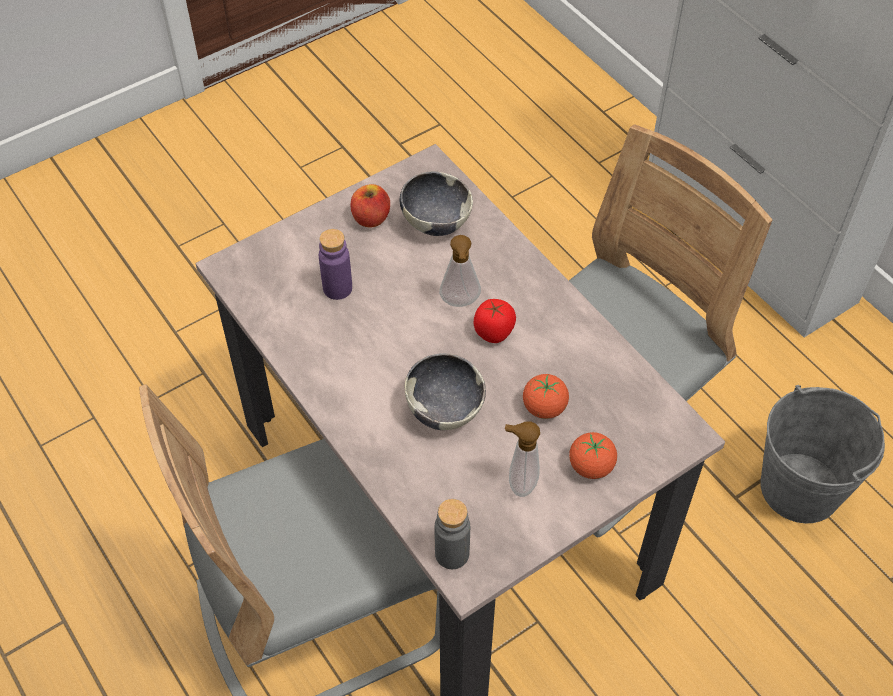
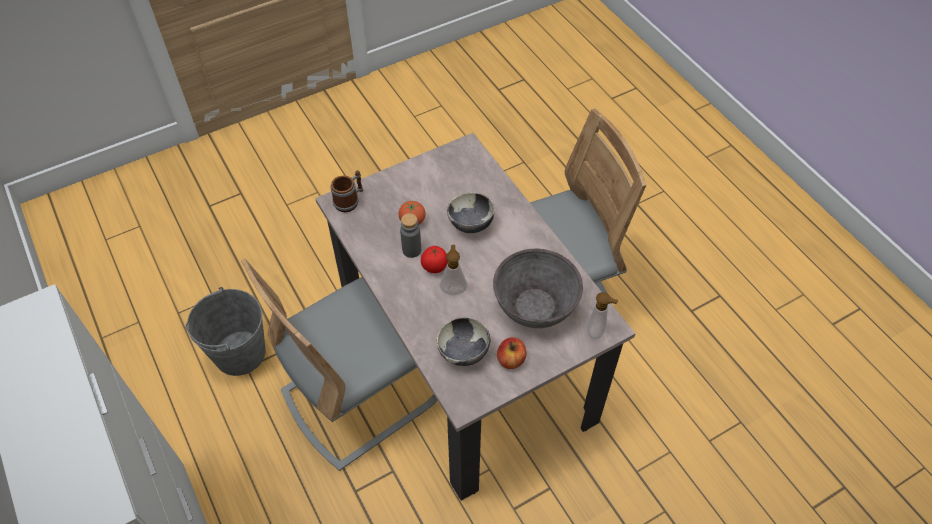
camera: 175 degrees left, 0 degrees up
purple bottle [319,229,352,300] -> grey bowl [493,249,583,328]
grey bottle [435,499,470,569] -> grey bottle moved to [400,213,421,258]
soap dispenser [505,421,540,497] -> soap dispenser moved to [587,292,618,339]
tomato [569,432,617,479] -> none
none -> mug [330,170,363,212]

